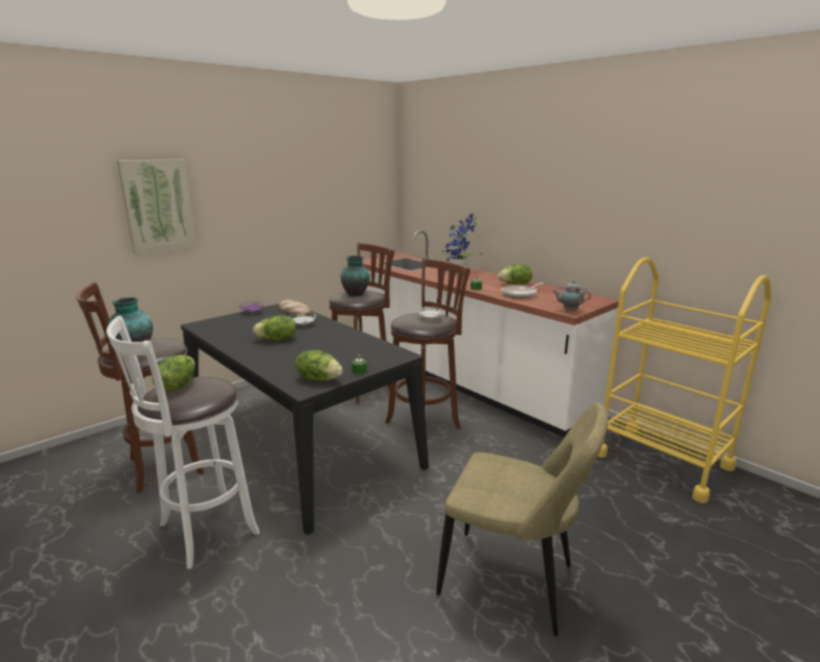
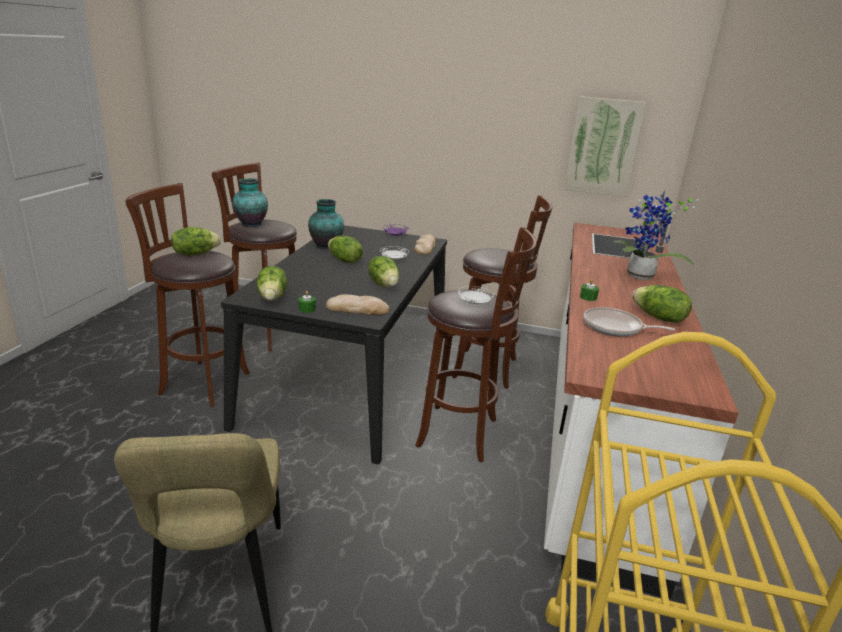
camera: 55 degrees right, 5 degrees up
white stool [106,316,260,569] -> brown stool [125,183,250,407]
picture [117,159,197,255] -> picture moved to [564,96,646,197]
vase [341,255,370,297] -> vase moved to [308,199,344,249]
teapot [552,280,591,311] -> none
none -> bread [326,294,390,315]
none -> lettuce [368,256,399,287]

